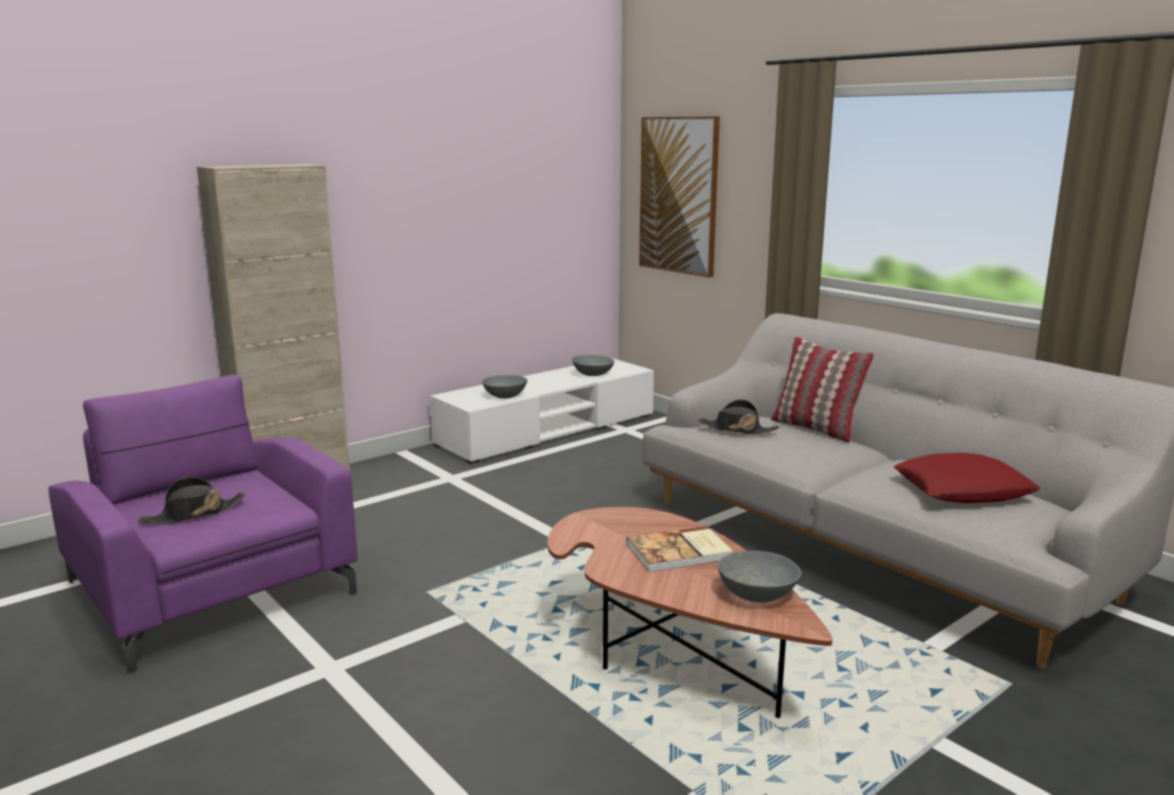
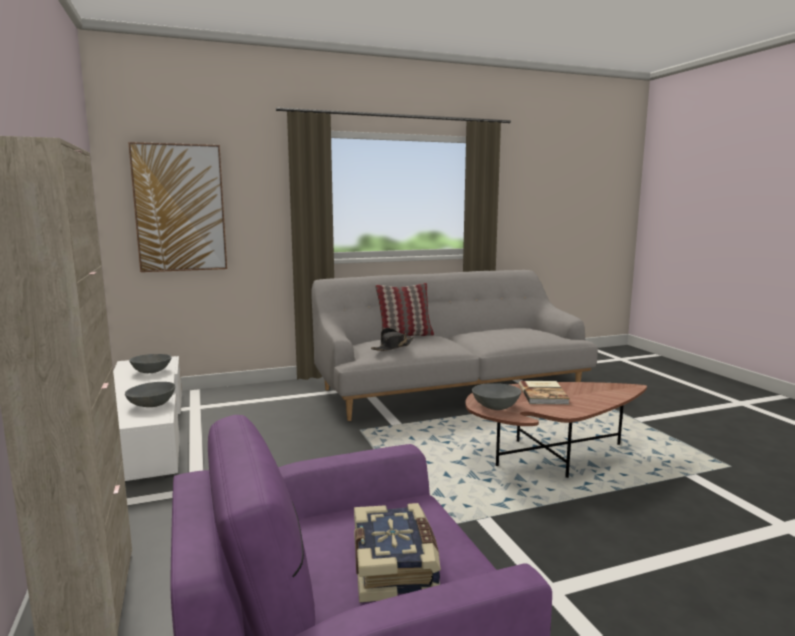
camera: 70 degrees left, 5 degrees down
black hat [138,477,245,525] -> book [354,503,441,603]
grey bowl [718,551,802,603] -> grey bowl moved to [472,383,521,410]
red pillow [894,453,1040,503] -> none

